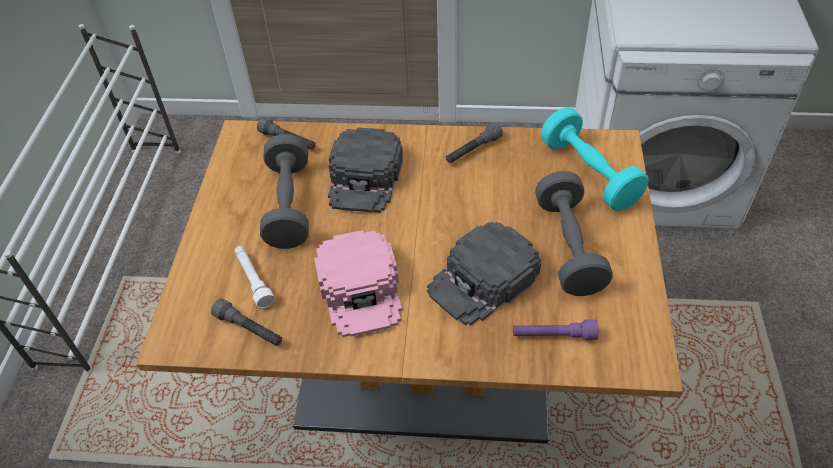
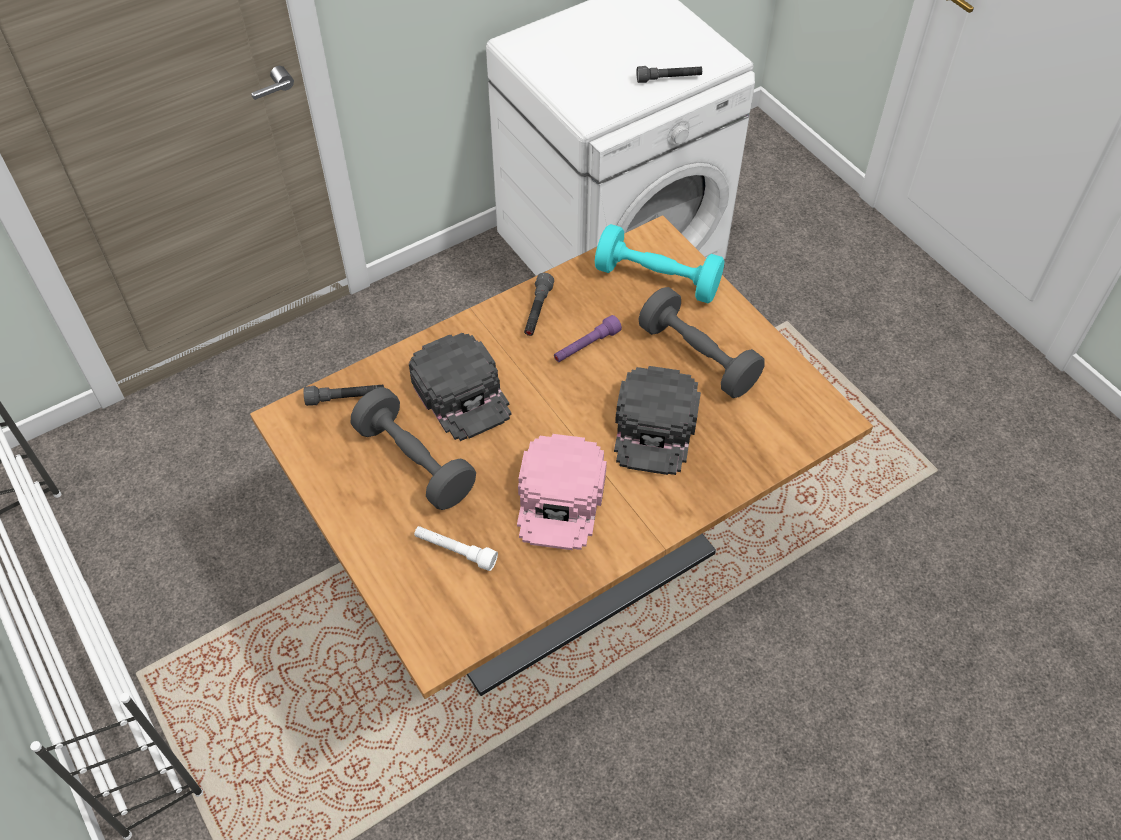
camera: 40 degrees left, 5 degrees up
grey flashlight [211,298,282,346] -> grey flashlight moved to [637,66,702,83]
pink cap [314,230,402,337] -> pink cap turned 60 degrees clockwise [517,434,607,550]
purple flashlight [513,319,598,340] -> purple flashlight moved to [554,315,622,362]

